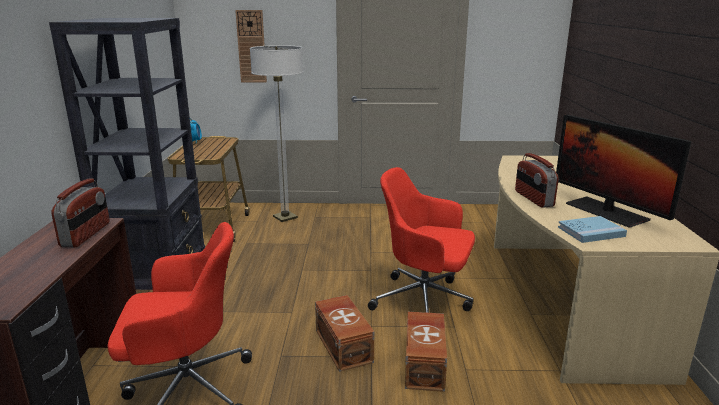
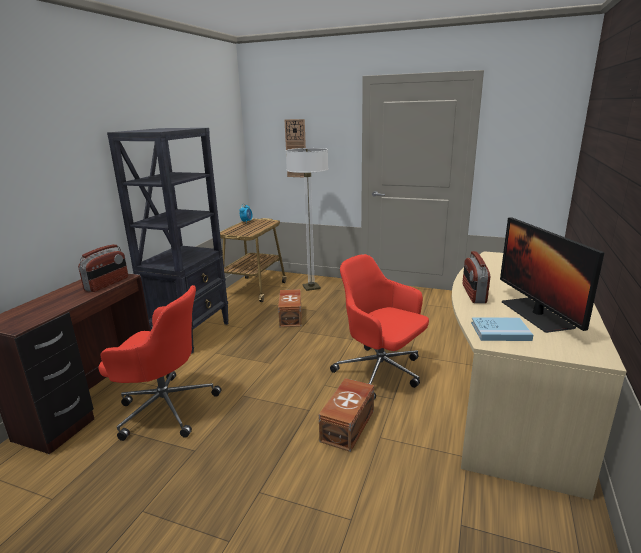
camera: 20 degrees right, 0 degrees up
brown storage box [315,295,374,372] -> brown storage box moved to [278,289,302,327]

